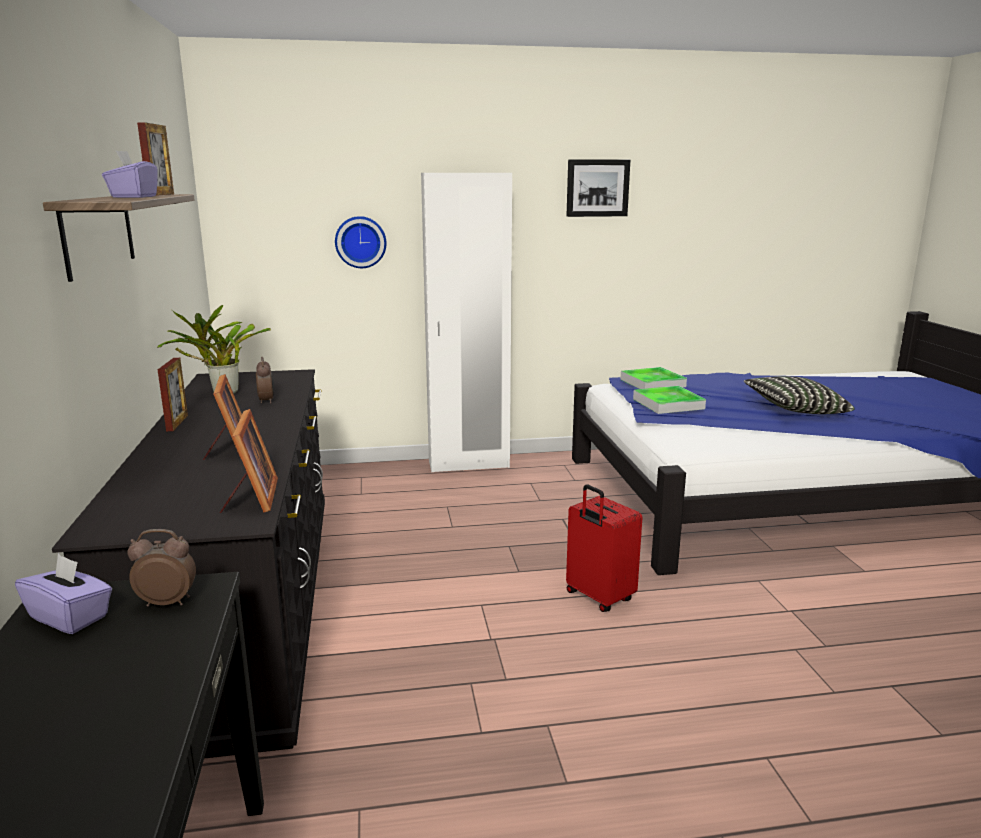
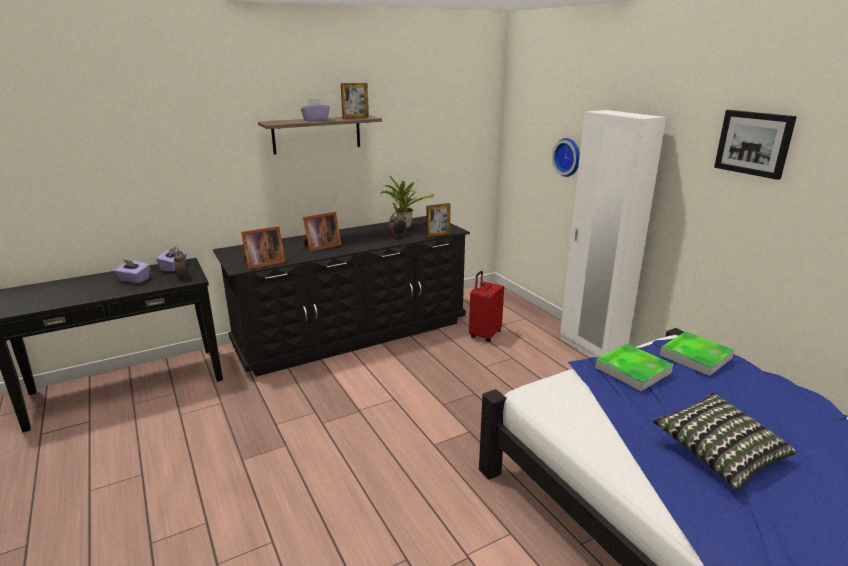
camera: 70 degrees right, 5 degrees up
picture frame [158,358,188,431] -> picture frame moved to [426,203,451,238]
red suitcase [566,484,642,612] -> red suitcase moved to [469,271,504,342]
none -> purple tissue box [114,259,150,283]

